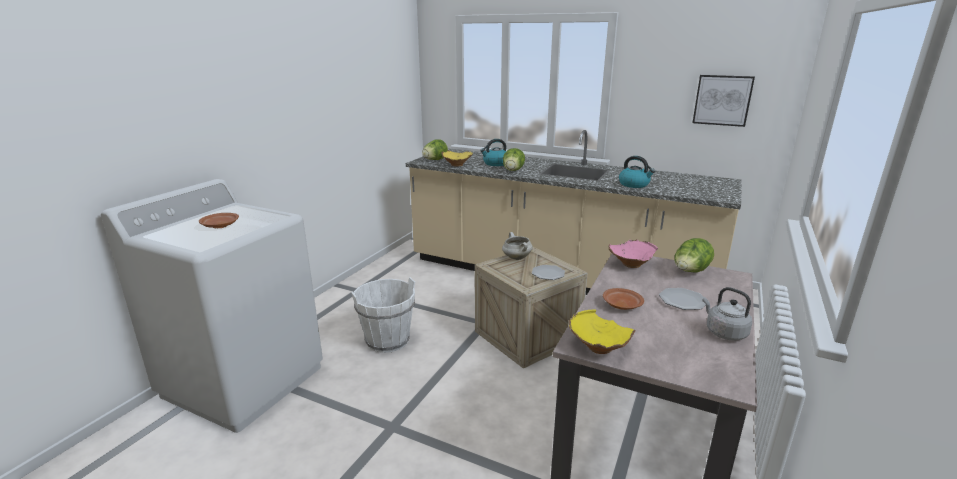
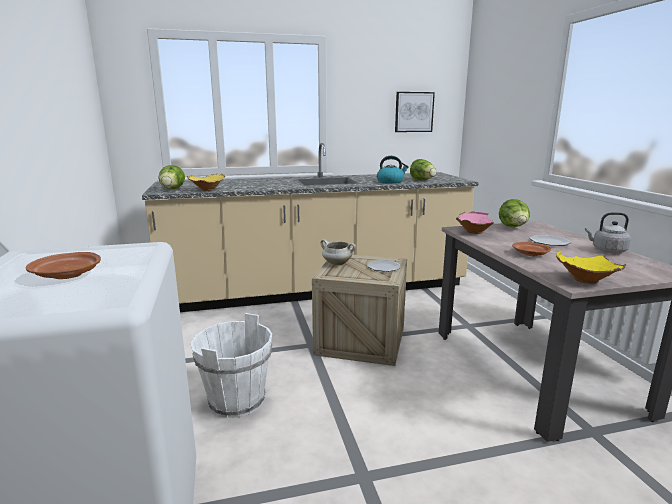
camera: 40 degrees left, 5 degrees down
kettle [480,139,506,166] -> none
lettuce [503,148,525,171] -> lettuce moved to [410,159,436,180]

